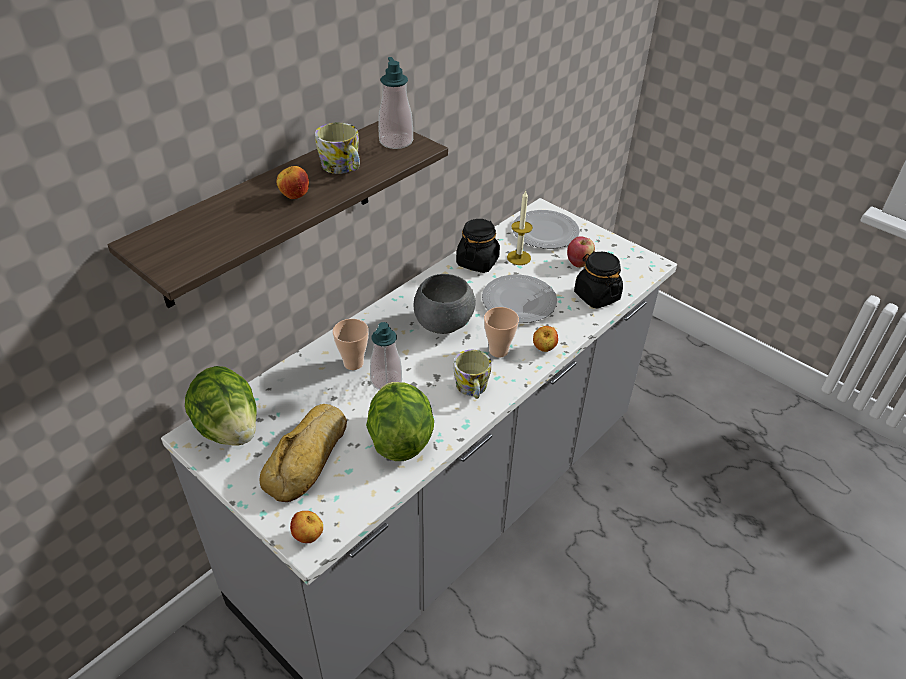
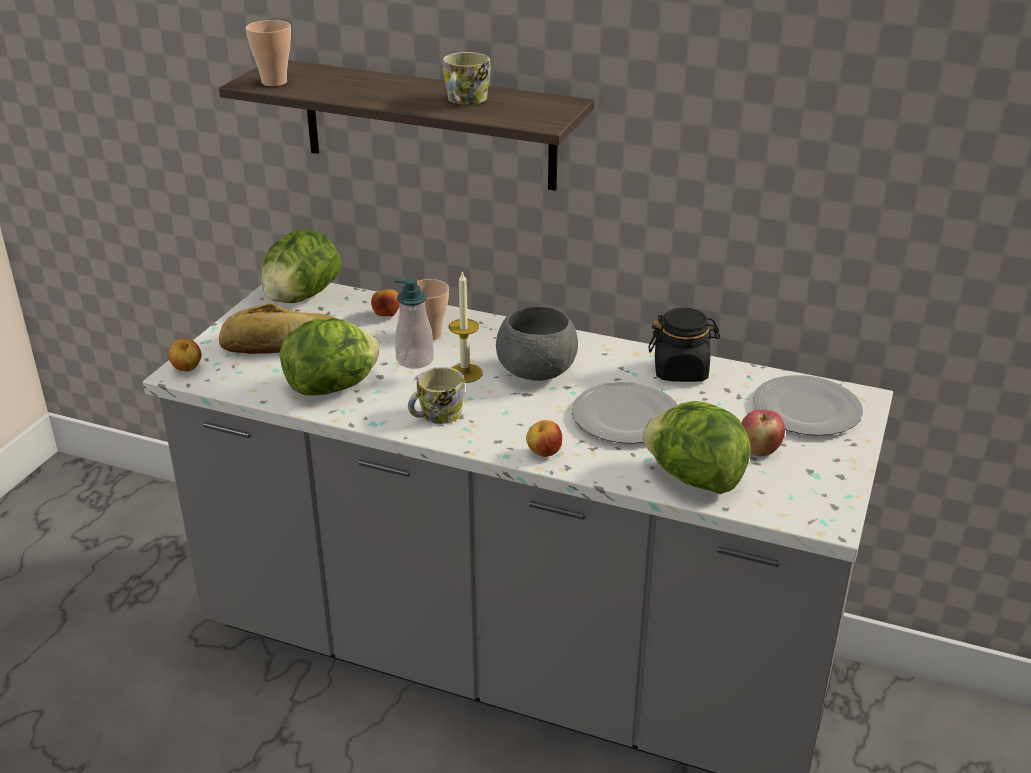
camera: 70 degrees right, 10 degrees down
apple [276,166,309,199] -> apple moved to [371,289,399,317]
soap dispenser [378,57,413,149] -> none
cup [484,307,519,358] -> cup moved to [246,20,291,86]
candle [507,190,533,265] -> candle moved to [449,271,483,383]
black jar [574,251,623,309] -> lettuce [642,401,751,494]

